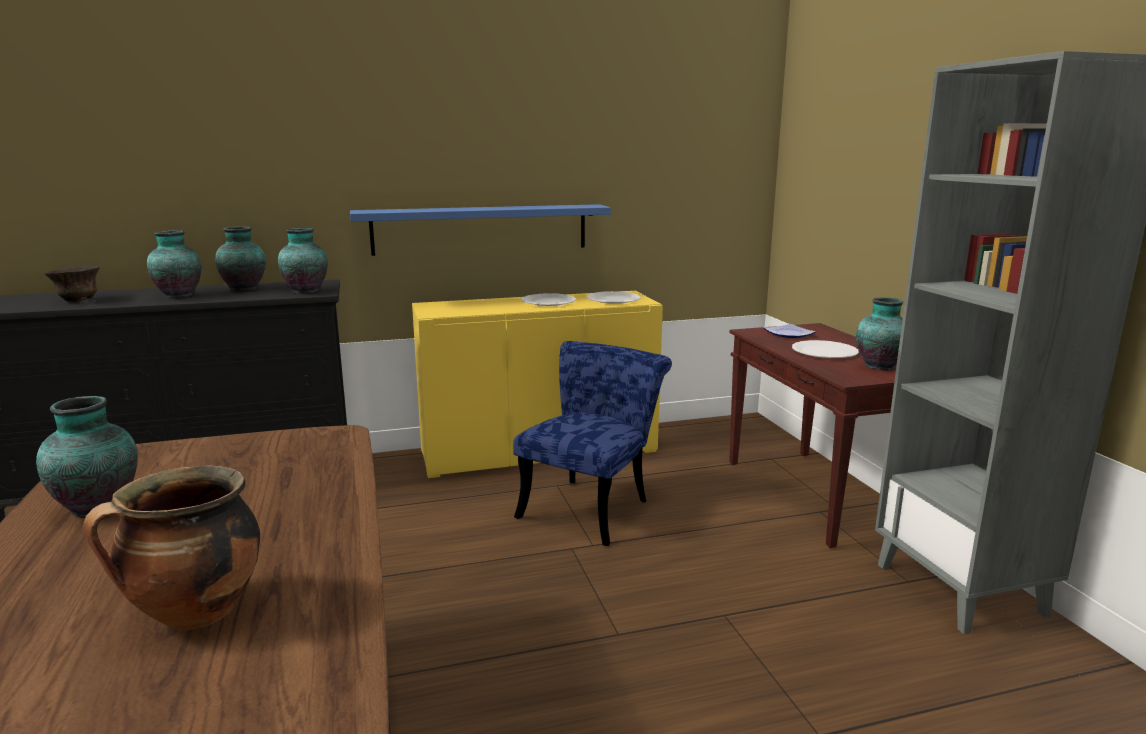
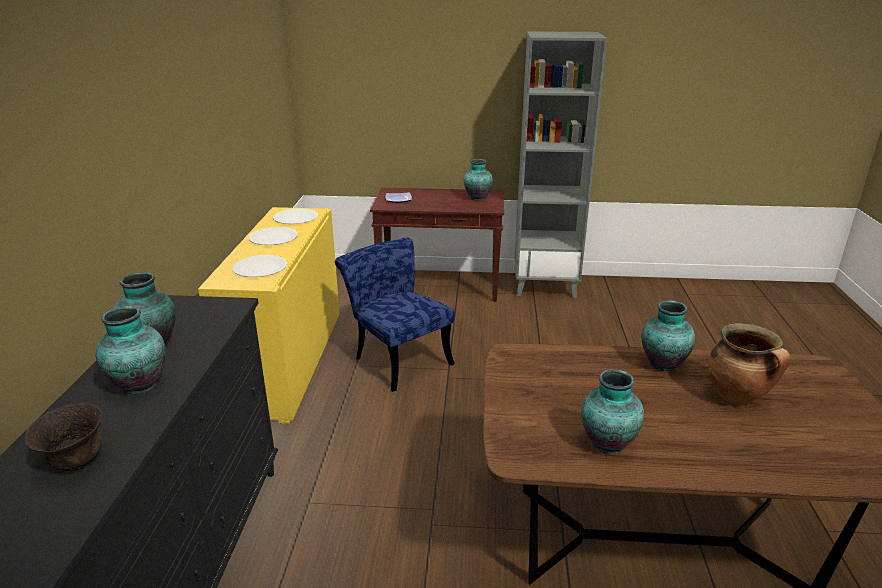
camera: 70 degrees left, 10 degrees up
vase [278,228,328,293] -> vase moved to [641,300,695,371]
blue shelf [350,204,611,256] -> none
white plate [792,340,859,358] -> white plate moved to [233,255,287,277]

